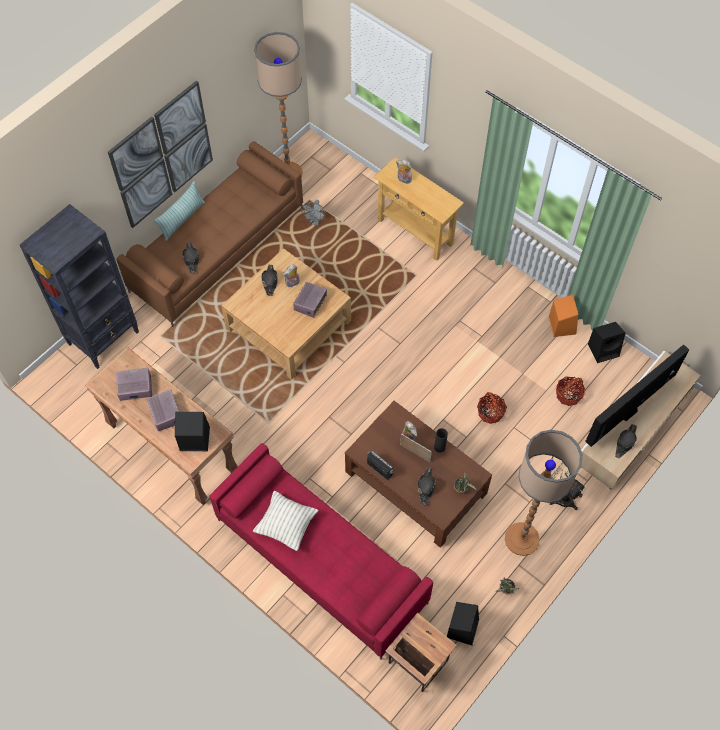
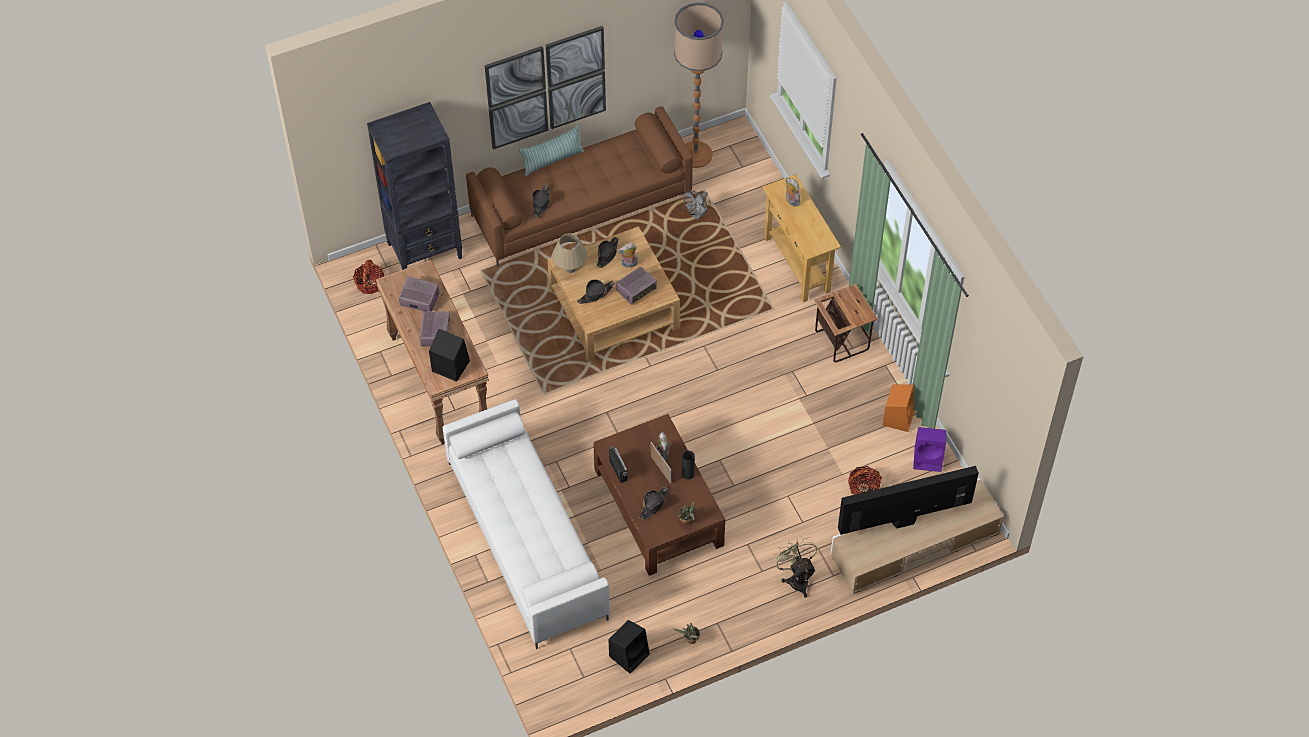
camera: 25 degrees right, 5 degrees down
red sofa [209,443,433,659] -> white sofa [443,399,610,649]
pillow [253,491,318,551] -> none
side table [386,613,457,692] -> side table moved to [814,284,878,362]
basket [477,392,507,424] -> basket moved to [353,260,384,294]
floor lamp [505,430,583,556] -> none
black speaker [588,322,626,363] -> purple speaker [913,427,946,472]
black hat [615,424,637,458] -> black hat moved to [577,280,615,304]
none -> beige table lamp [552,233,588,273]

